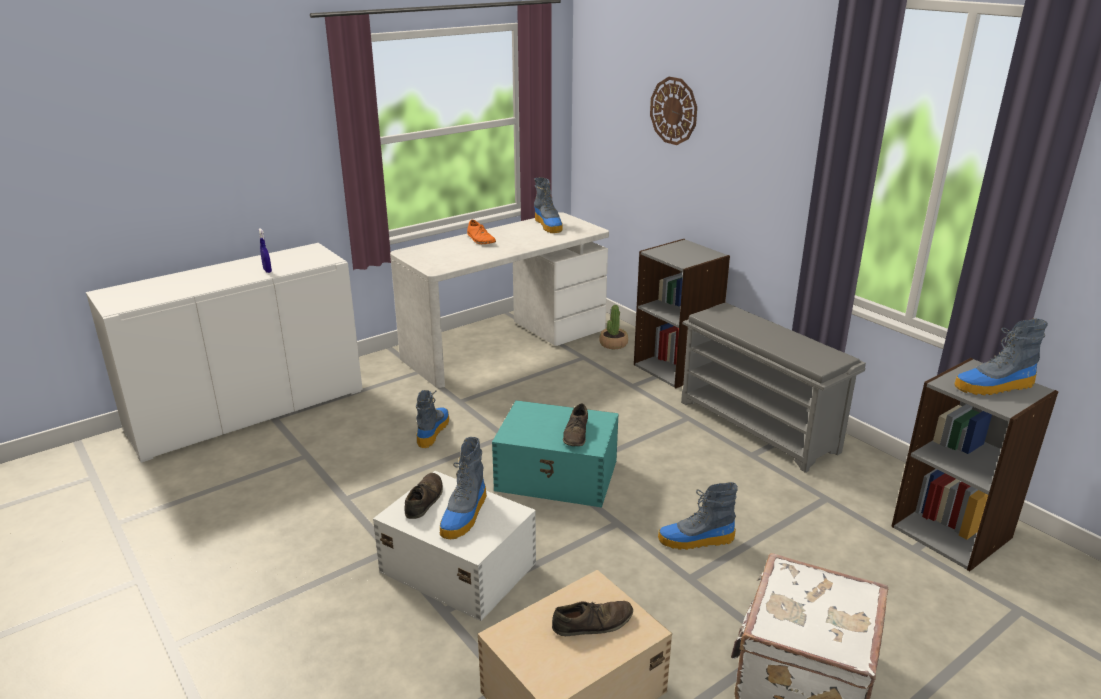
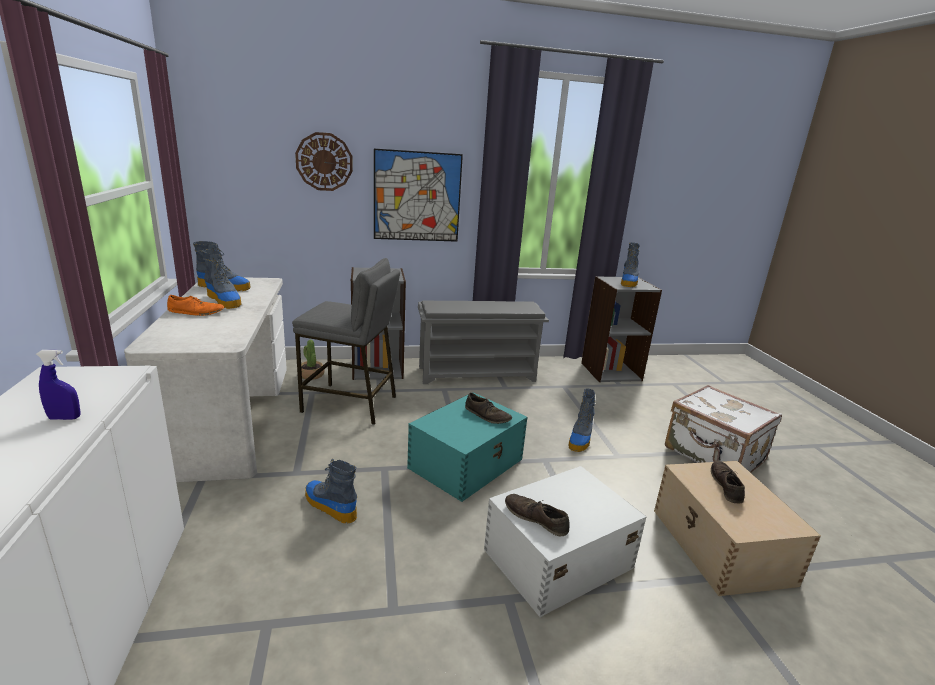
camera: 65 degrees left, 5 degrees down
boot [440,437,487,539] -> boot moved to [202,249,242,309]
none -> grey stool [292,258,400,425]
none -> picture [374,149,463,242]

